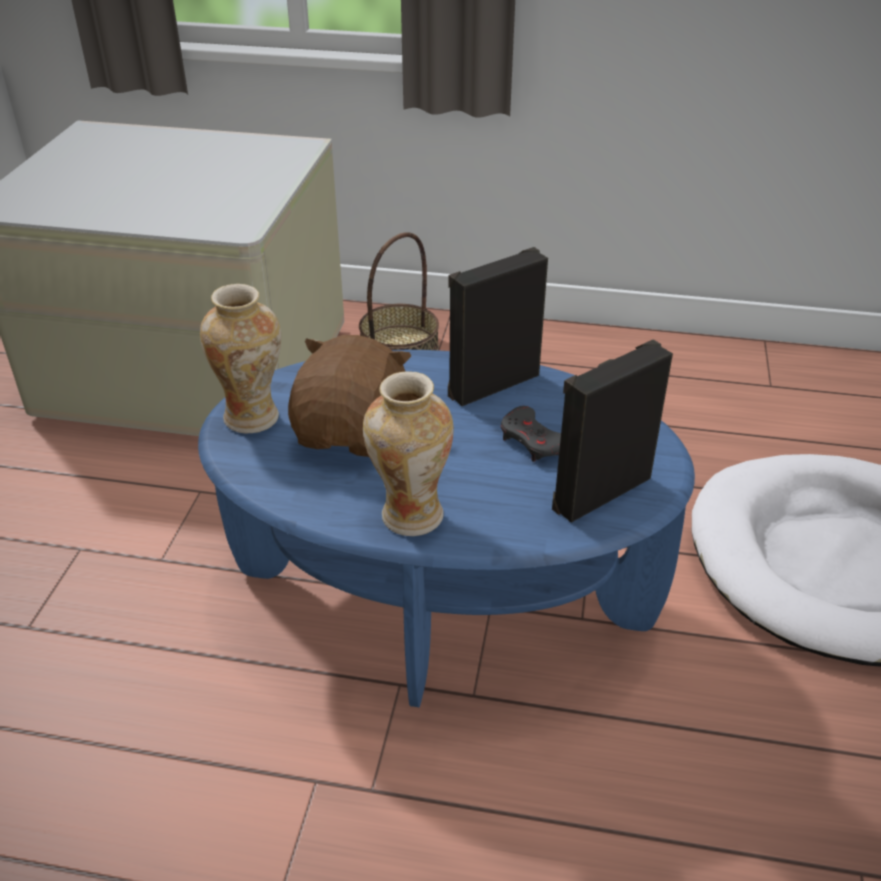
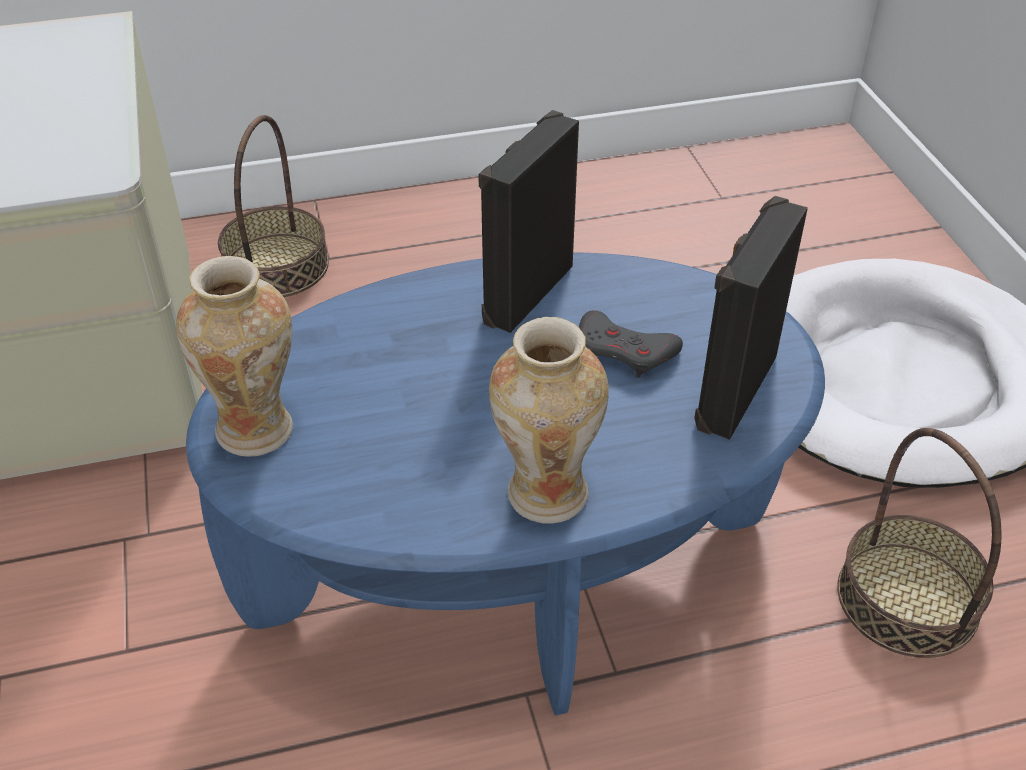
camera: 25 degrees left, 5 degrees up
brown plush toy [288,335,411,457] -> none
none -> basket [837,428,1001,658]

